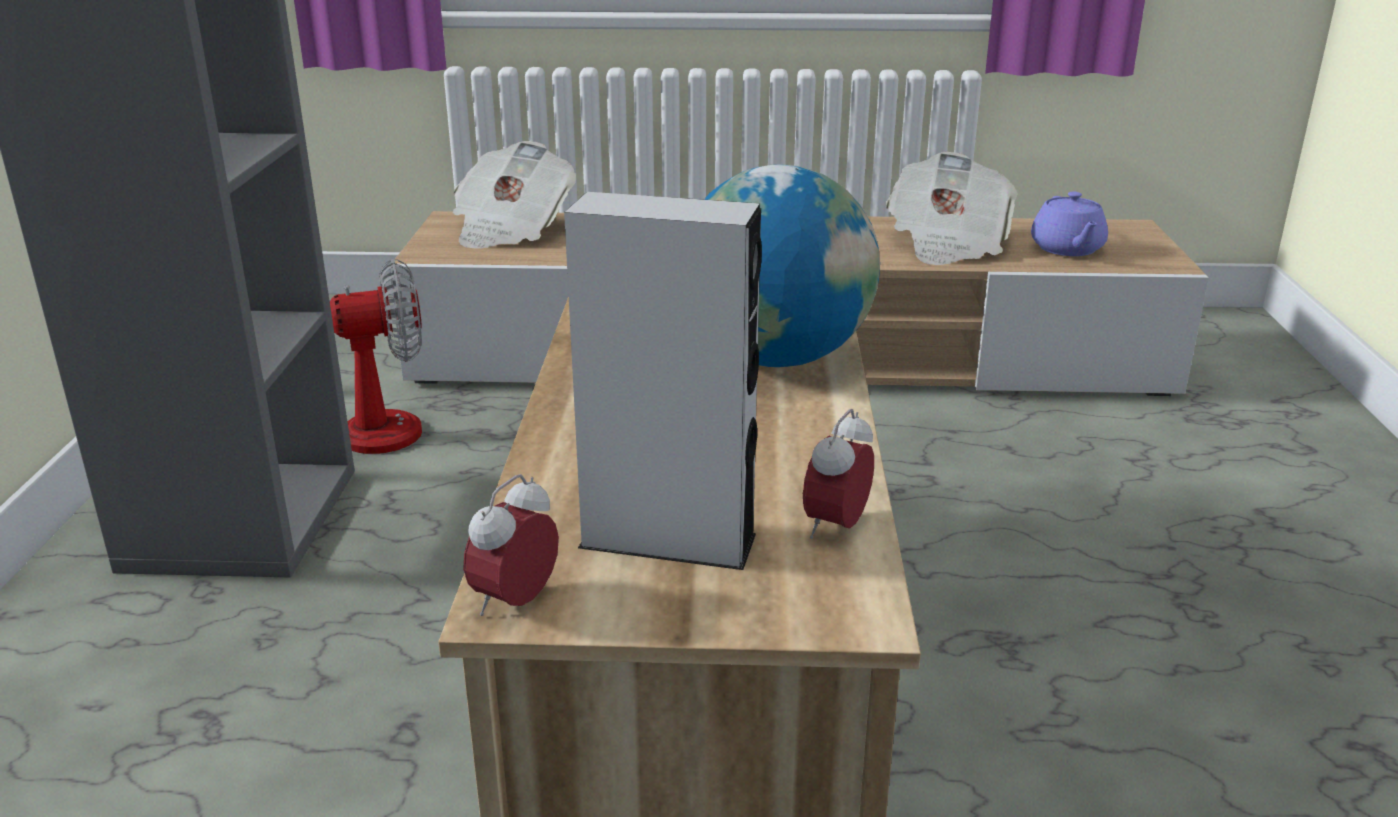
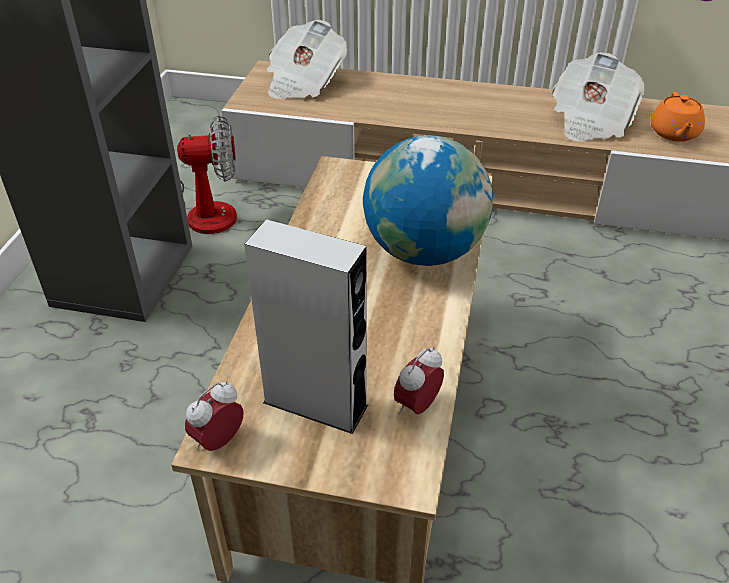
camera: 10 degrees right, 15 degrees up
purple teapot [1031,192,1108,256] -> orange teapot [650,92,705,142]

